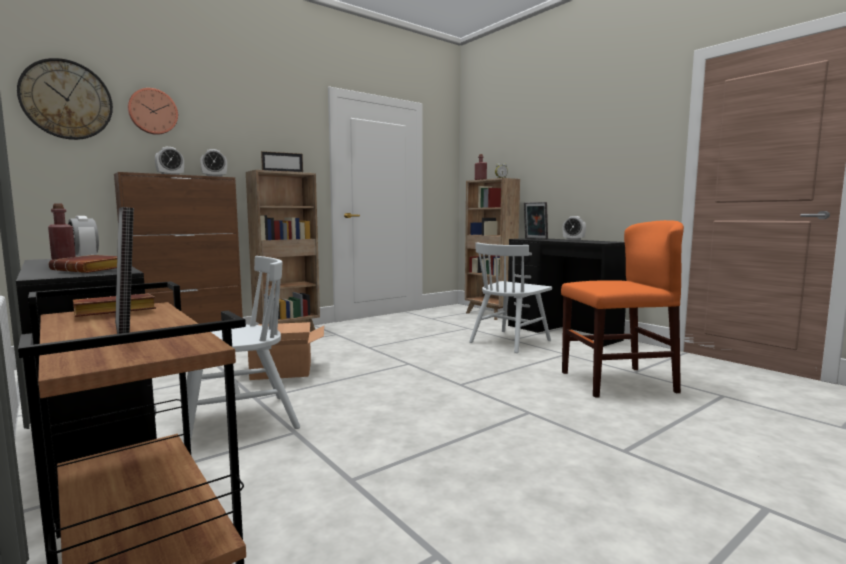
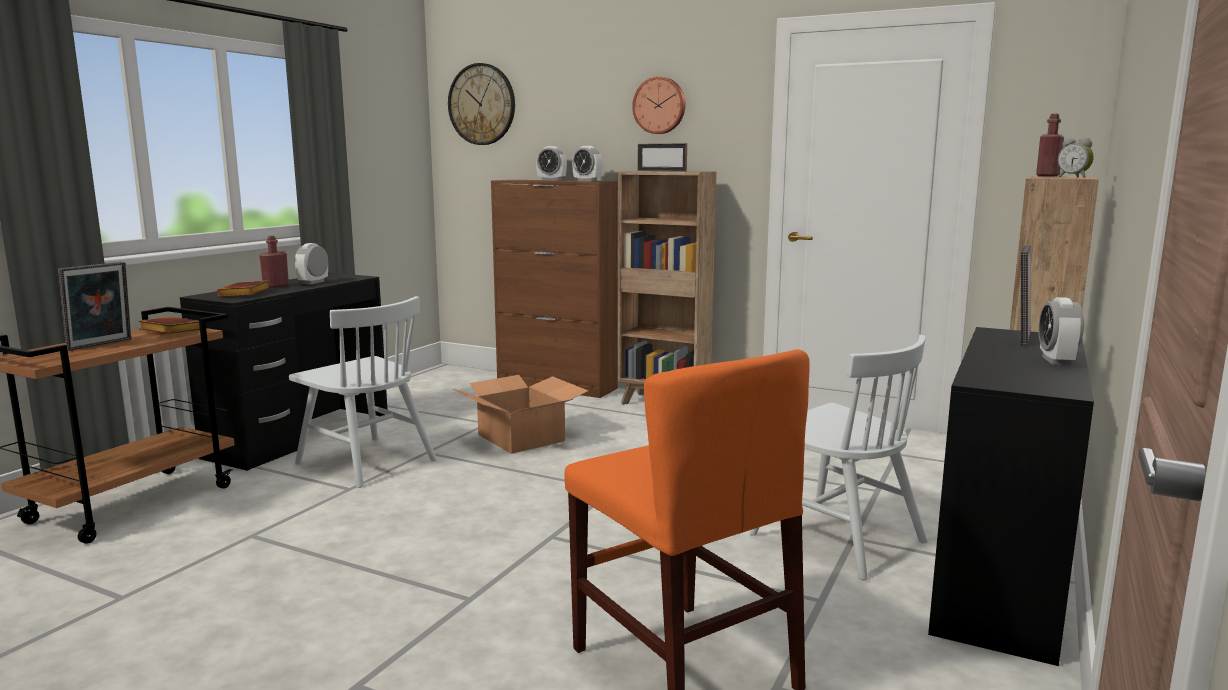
camera: 65 degrees right, 5 degrees up
wall clock [128,88,178,135] -> wall clock moved to [632,76,685,134]
white chair [469,243,552,353] -> white chair turned 150 degrees counterclockwise [750,335,927,580]

